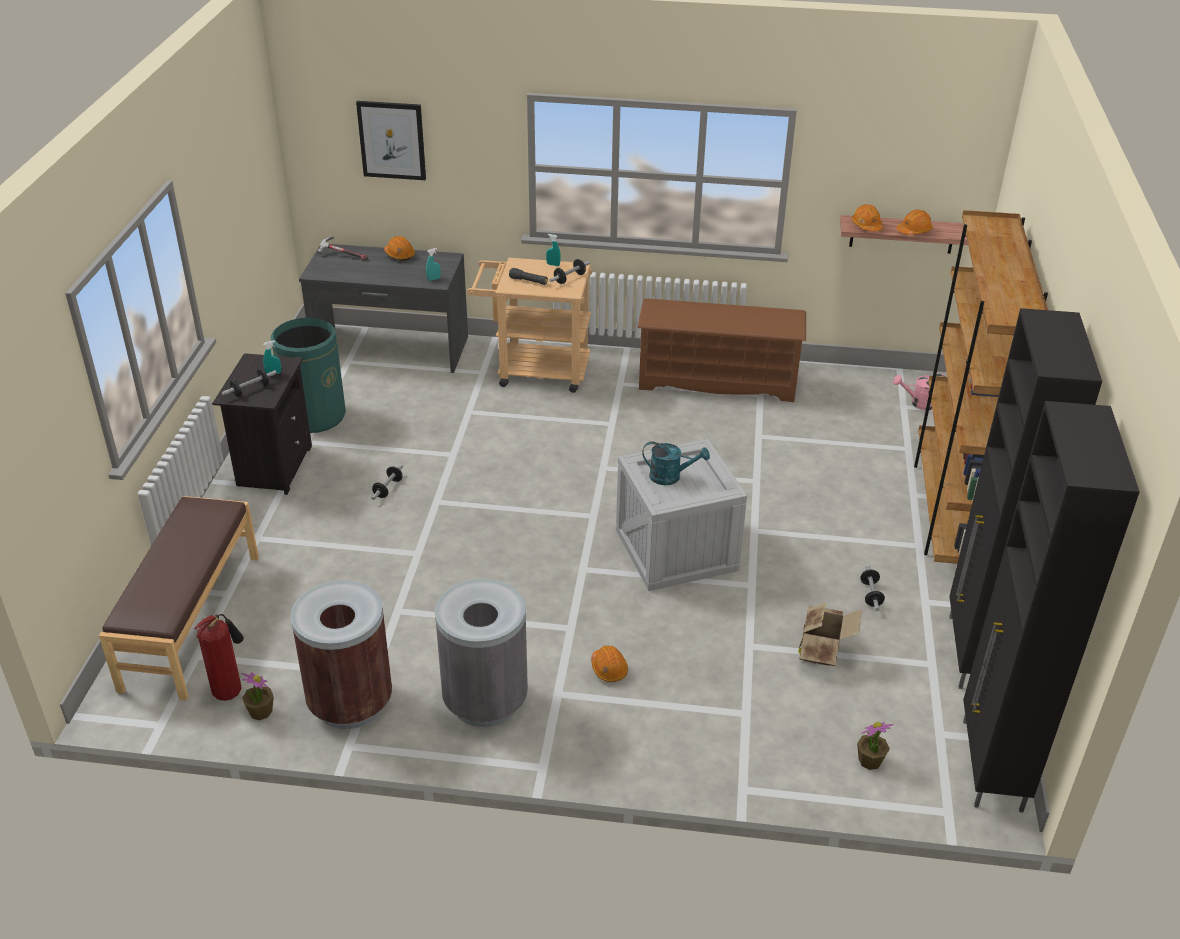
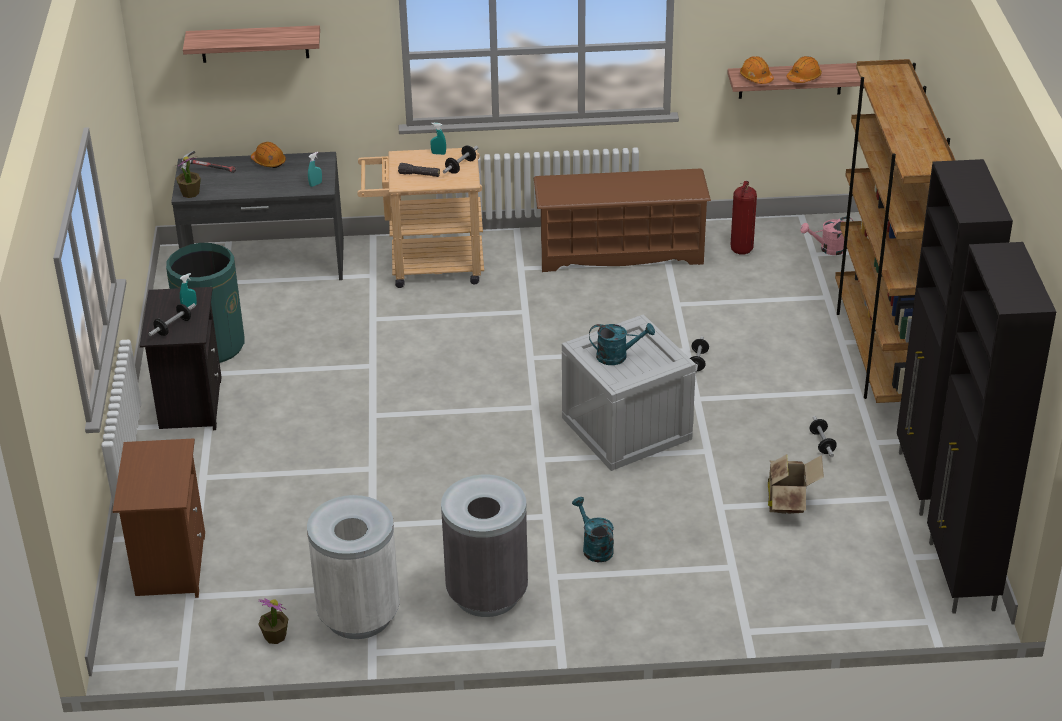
camera: 10 degrees left, 0 degrees up
brown bench [99,496,259,700] -> brown nightstand [113,438,205,598]
fire extinguisher [194,614,244,701] -> fire extinguisher moved to [731,181,757,255]
brown trash can [290,580,392,729] -> white trash can [307,495,400,639]
picture [356,101,426,180] -> shelf [183,25,320,63]
dumbbell [371,465,403,500] -> dumbbell moved to [690,336,709,374]
orange hard hat [591,645,628,682] -> turquoise watering can [572,497,614,562]
potted plant [857,722,894,770] -> potted plant moved to [174,156,201,198]

